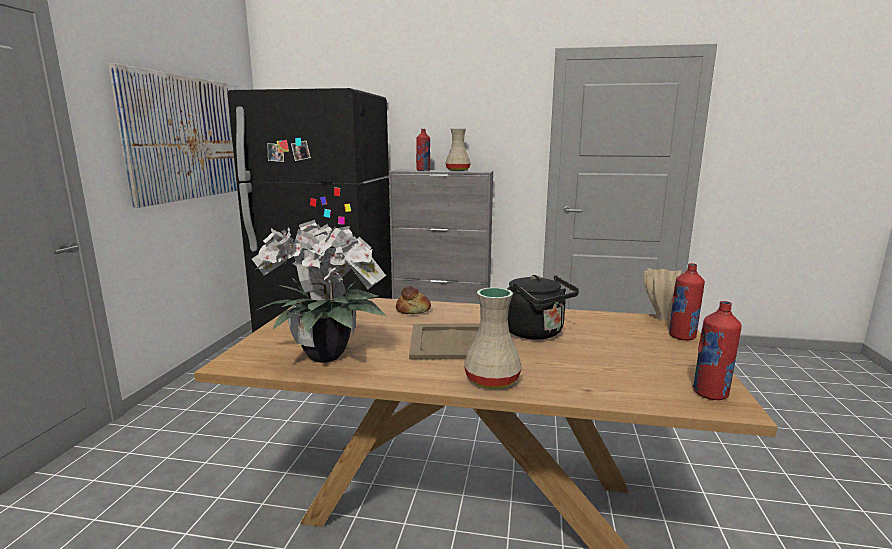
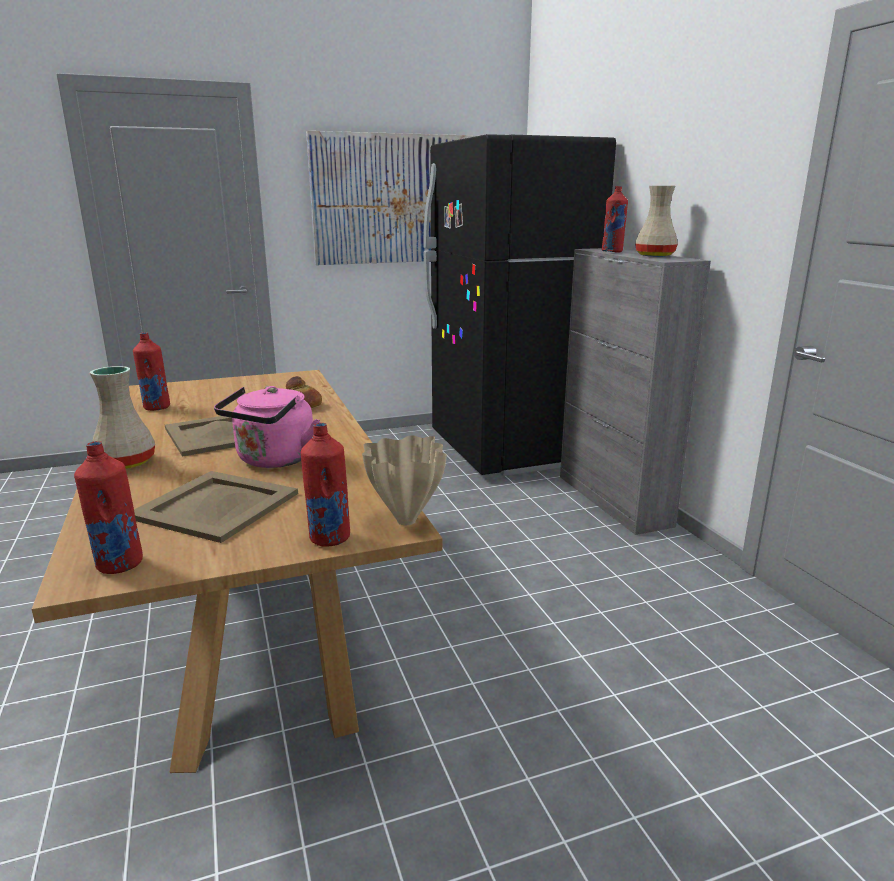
camera: 60 degrees right, 5 degrees up
potted plant [252,220,386,363] -> red bottle [133,332,170,411]
black kettle [507,275,579,340] -> pink kettle [214,386,320,468]
none -> beige tray [134,471,298,543]

